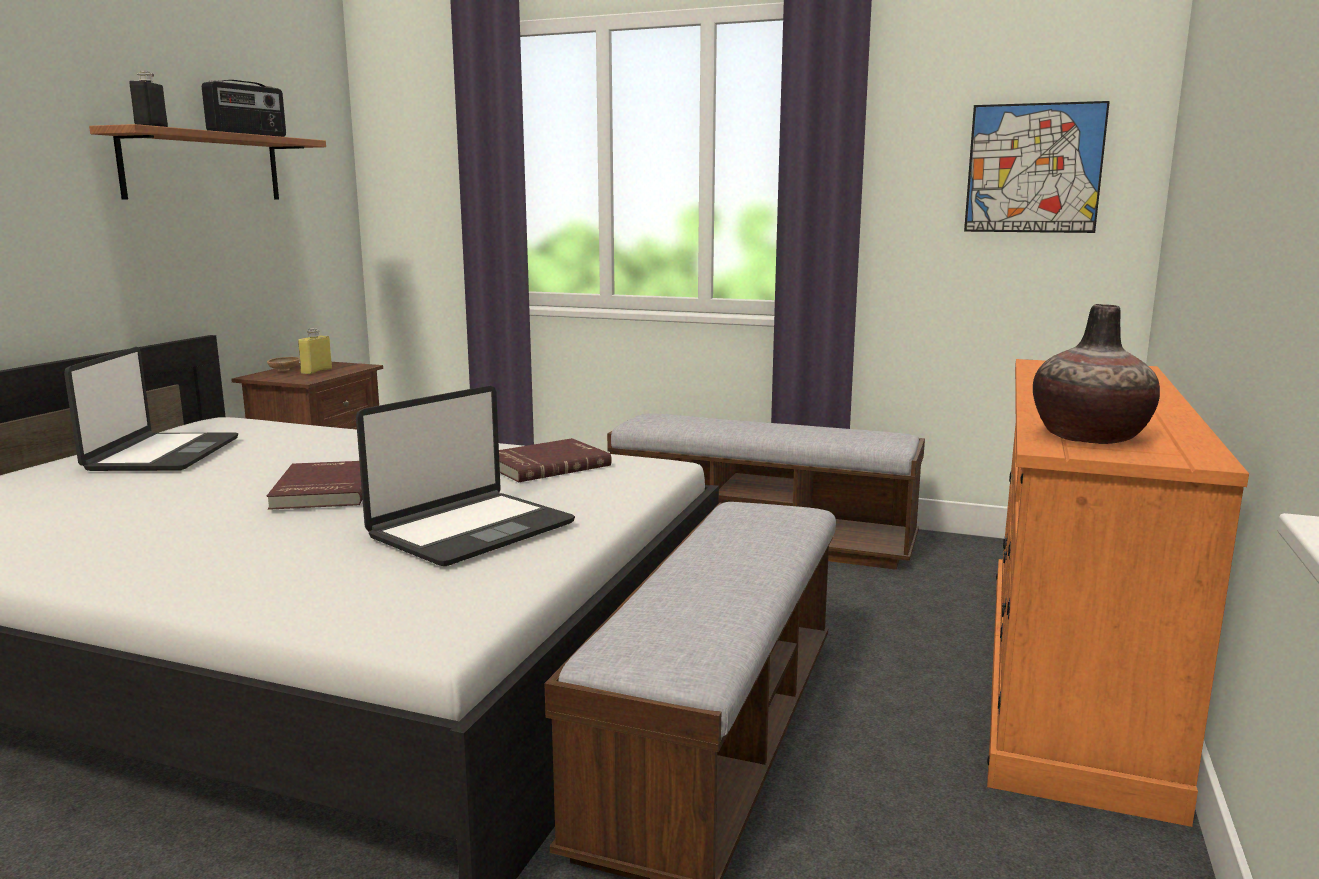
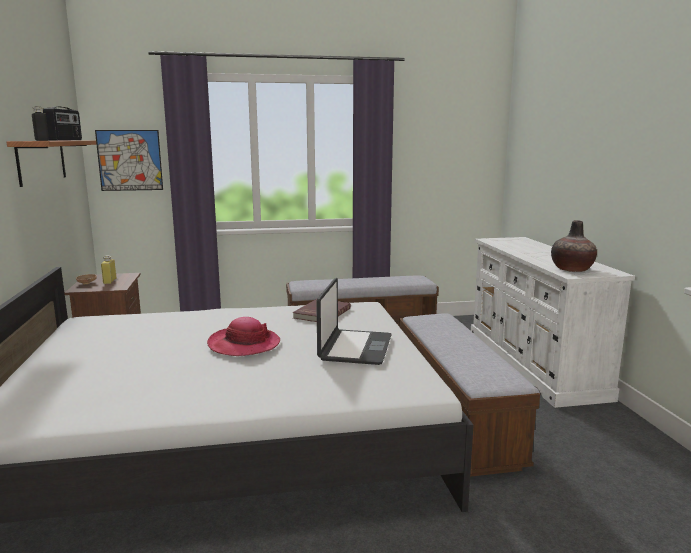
camera: 30 degrees left, 0 degrees up
laptop [64,347,238,471] -> none
red book [266,461,363,510] -> hat [207,317,280,356]
picture [964,101,1110,233] -> picture moved to [95,130,163,191]
orange dresser [987,359,1249,827] -> white dresser [471,237,635,408]

